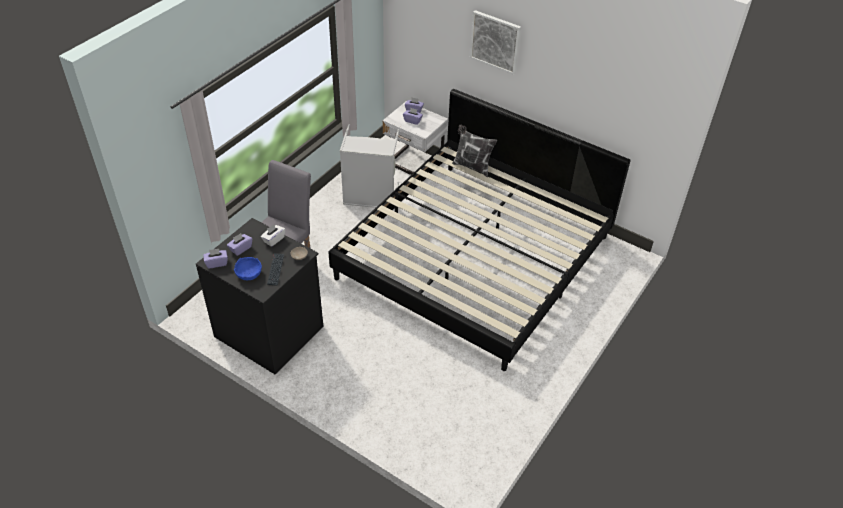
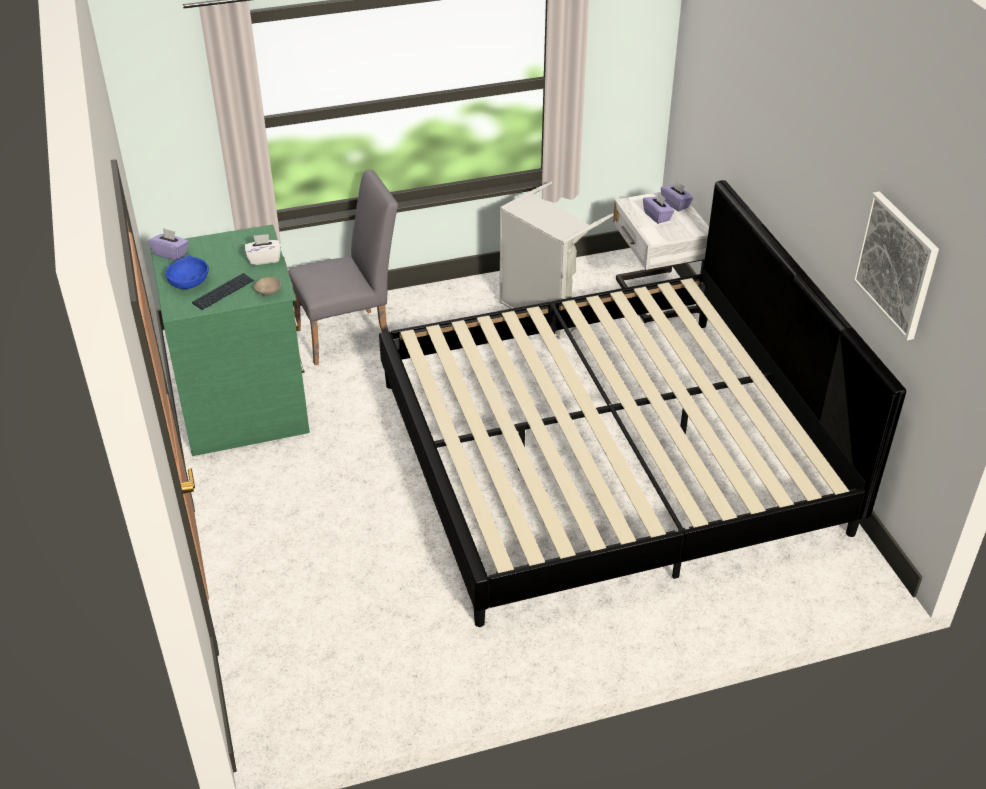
camera: 40 degrees right, 5 degrees down
black dresser [196,218,323,374] -> green dresser [150,225,310,456]
purple tissue box [227,233,252,256] -> none
pillow [452,125,497,177] -> none
picture [470,10,521,75] -> picture moved to [852,191,939,340]

